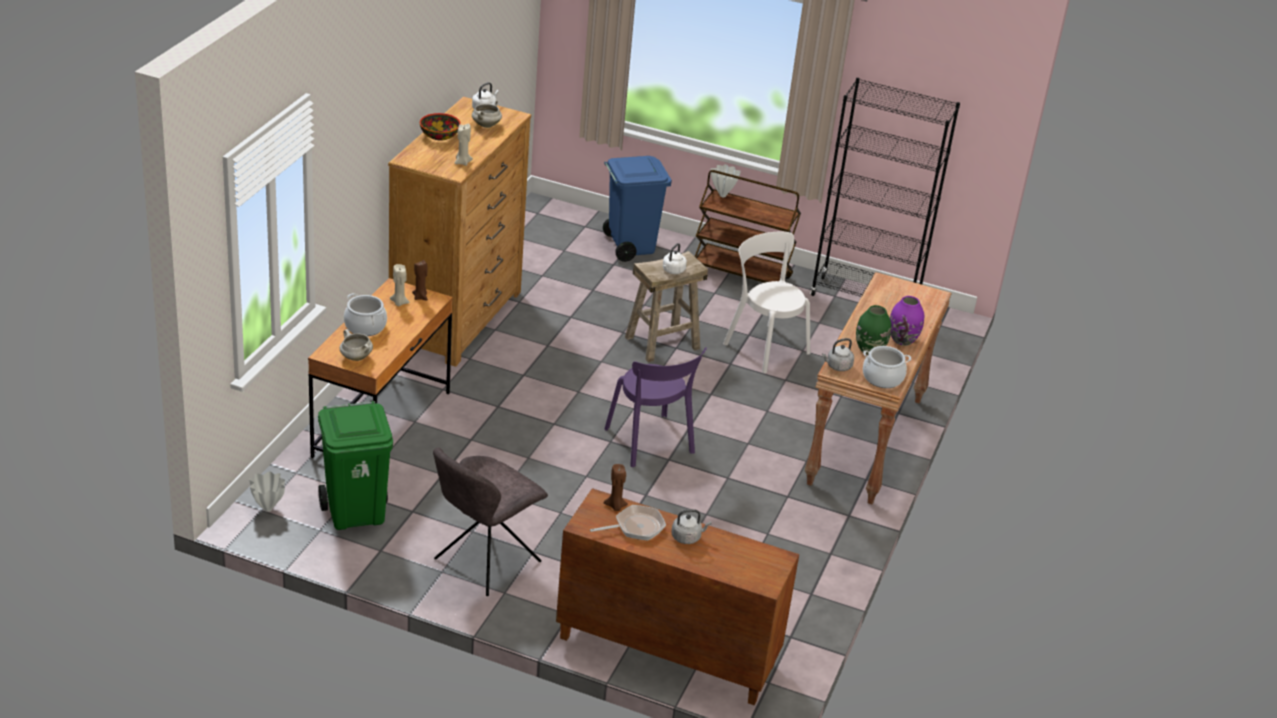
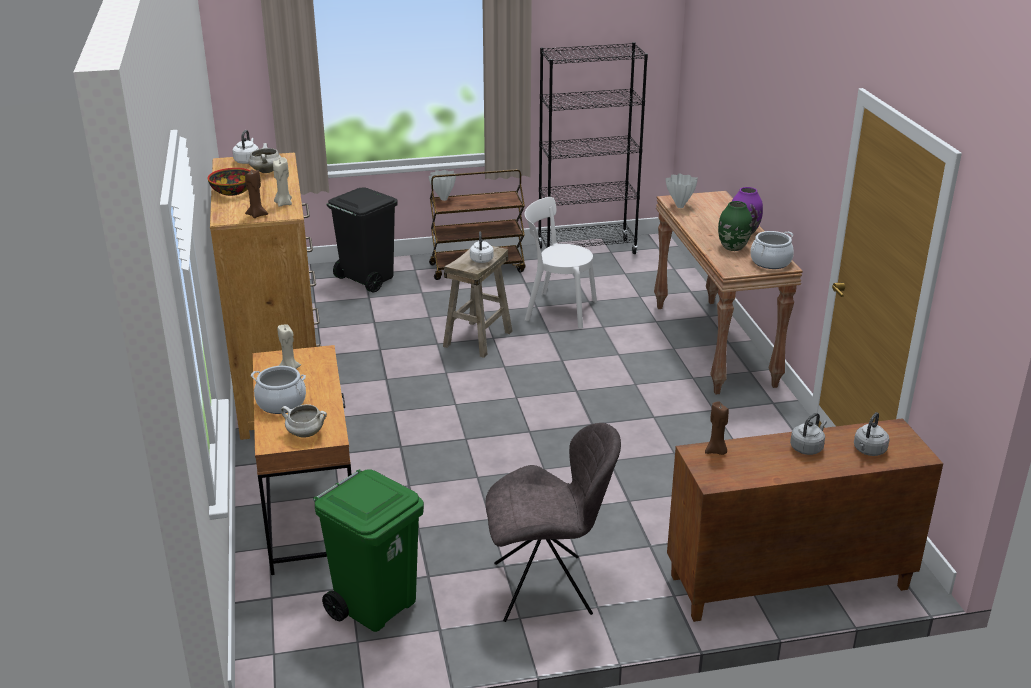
camera: 30 degrees left, 5 degrees down
white vase [249,471,285,512] -> white vase moved to [666,173,698,208]
brown candle [412,260,428,300] -> brown candle moved to [245,169,268,218]
grey chair [433,447,548,596] -> grey chair turned 105 degrees counterclockwise [486,423,621,622]
frying pan [590,505,666,540] -> none
blue trash can [603,156,672,262] -> black trash can [326,188,398,292]
purple chair [604,347,707,467] -> none
grey kettle [822,338,854,371] -> grey kettle moved to [854,412,889,456]

